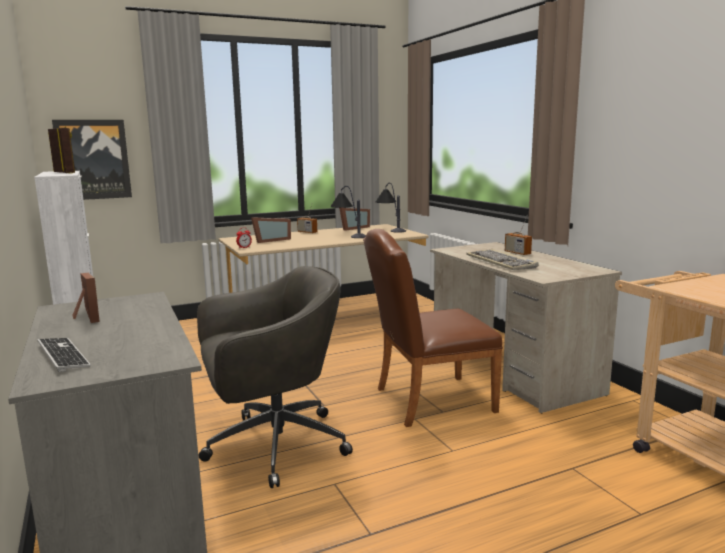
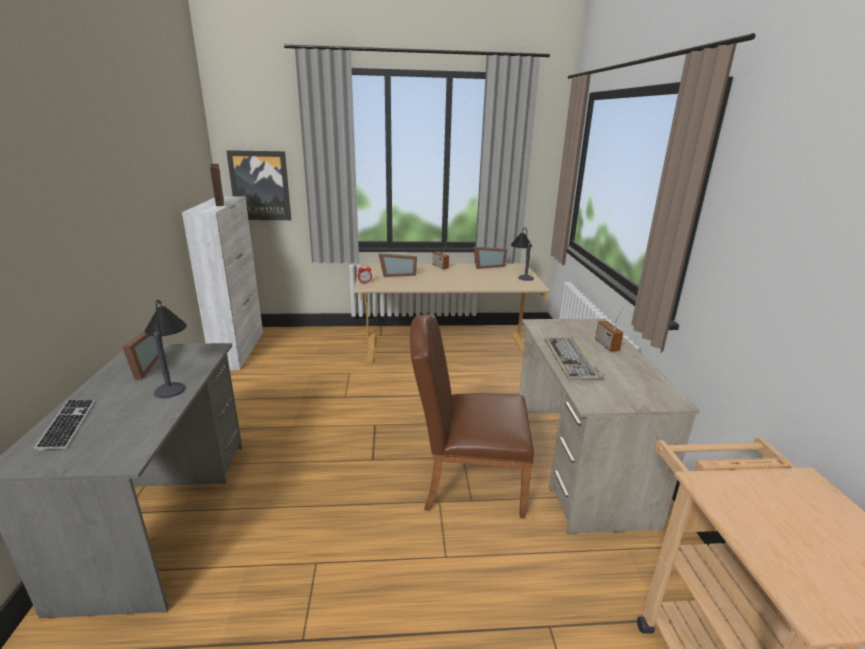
camera: 20 degrees right, 10 degrees up
grey office chair [197,266,353,488] -> none
table lamp [331,186,366,238] -> table lamp moved to [145,300,187,398]

